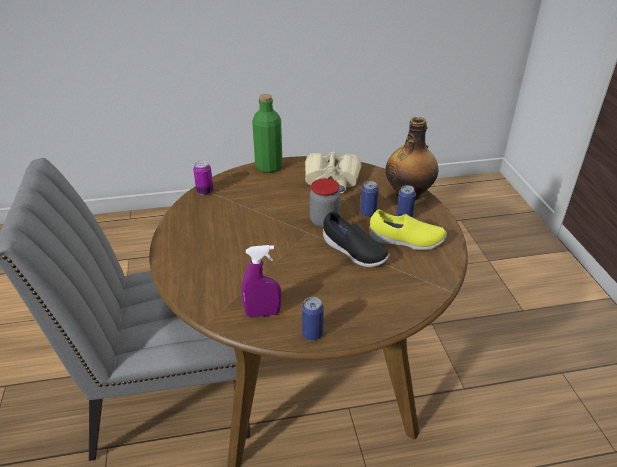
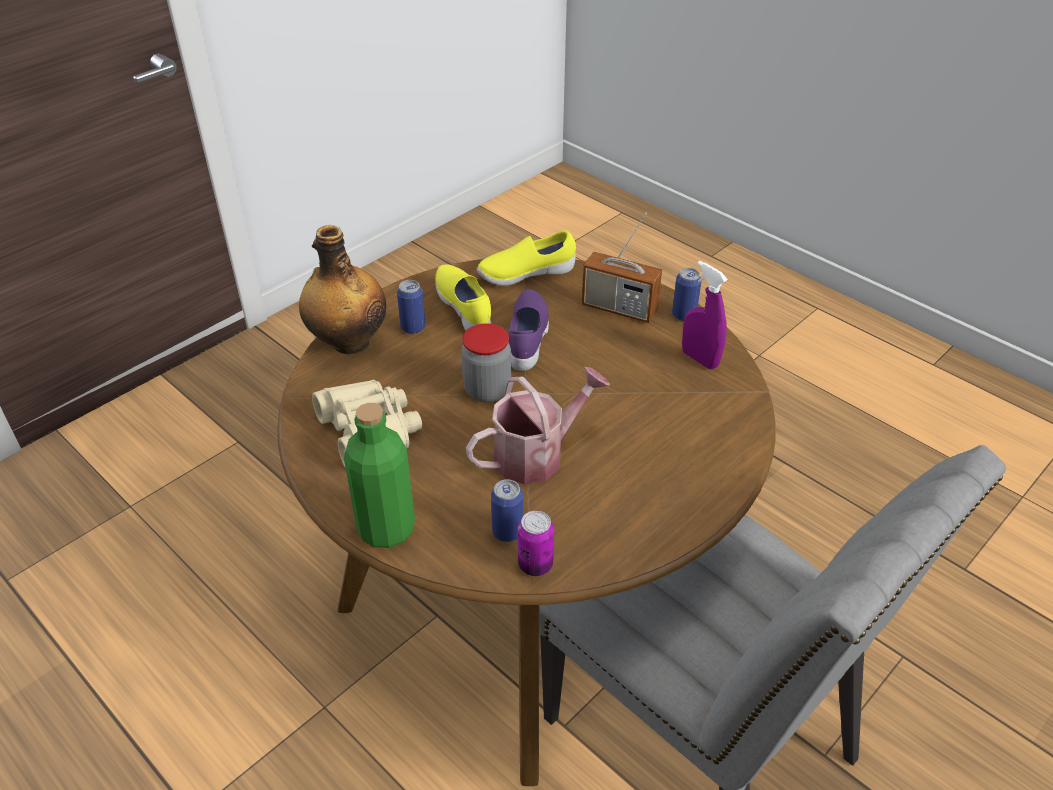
camera: 125 degrees left, 5 degrees up
black shoe [323,212,390,267] -> purple shoe [509,289,549,371]
can [360,181,379,217] -> can moved to [491,479,523,542]
none -> watering can [466,367,611,485]
none -> yellow shoe [477,230,576,286]
none -> radio [582,213,662,323]

